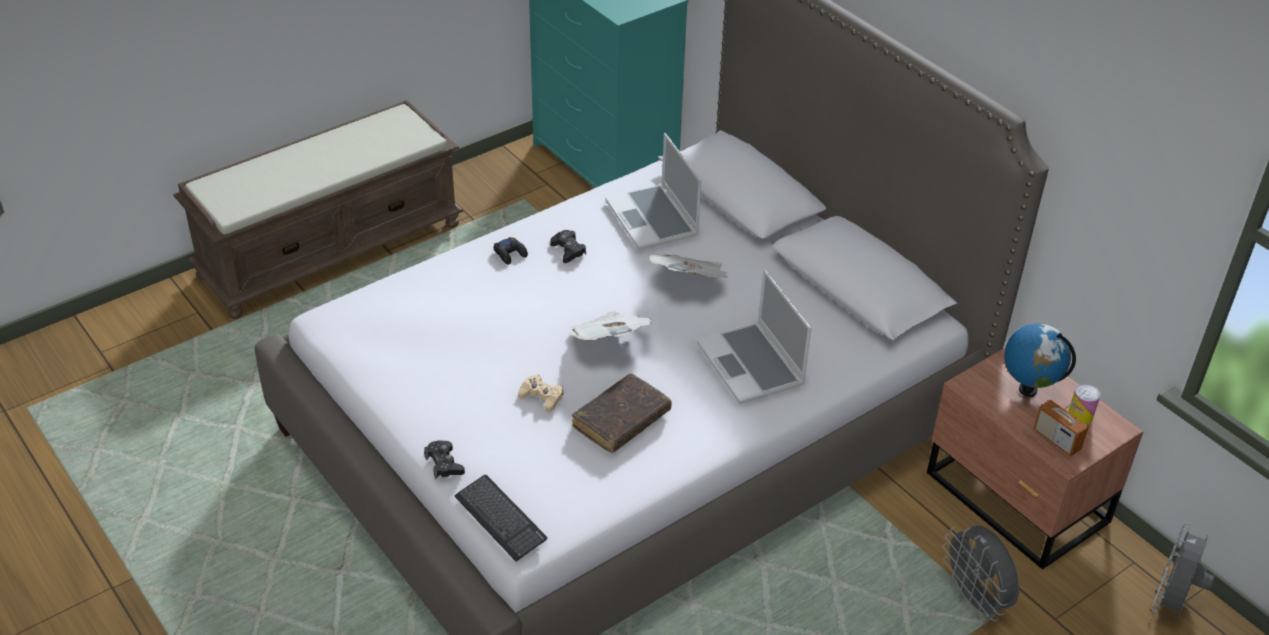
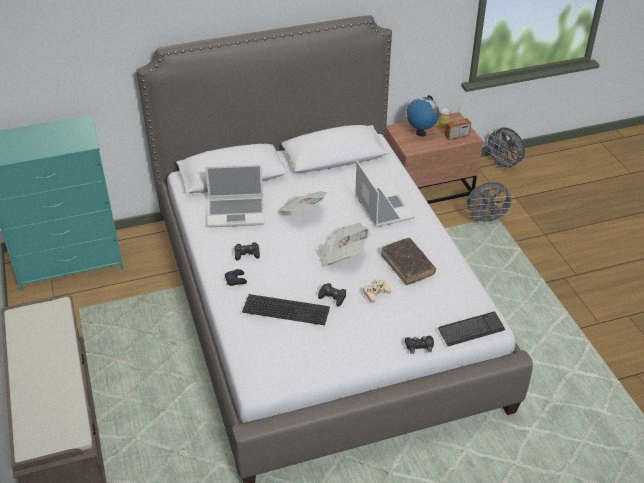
camera: 70 degrees left, 0 degrees up
laptop [697,269,812,404] -> laptop turned 105 degrees counterclockwise [355,160,415,228]
none -> keyboard [242,294,330,325]
none -> black game controller [318,283,346,307]

